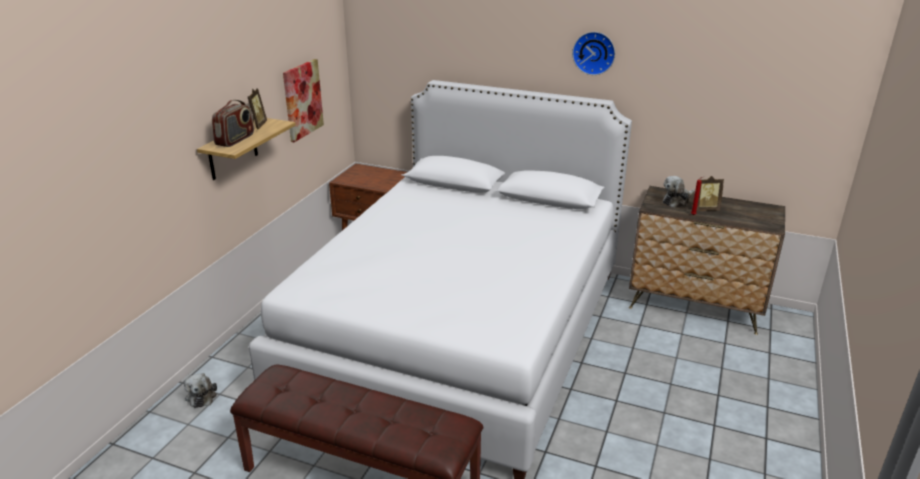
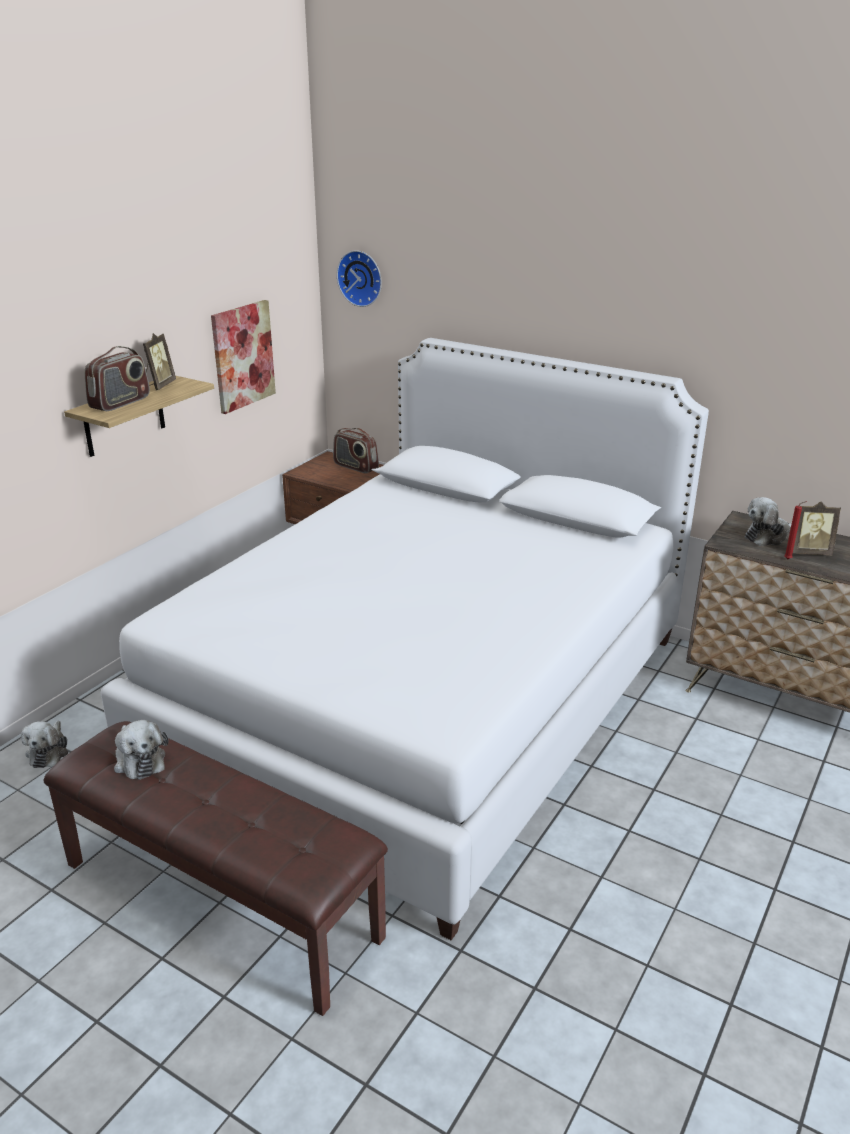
camera: 10 degrees right, 0 degrees up
wall clock [572,32,615,75] -> wall clock moved to [337,250,382,307]
none -> plush toy [114,720,168,780]
none -> radio [333,428,379,473]

